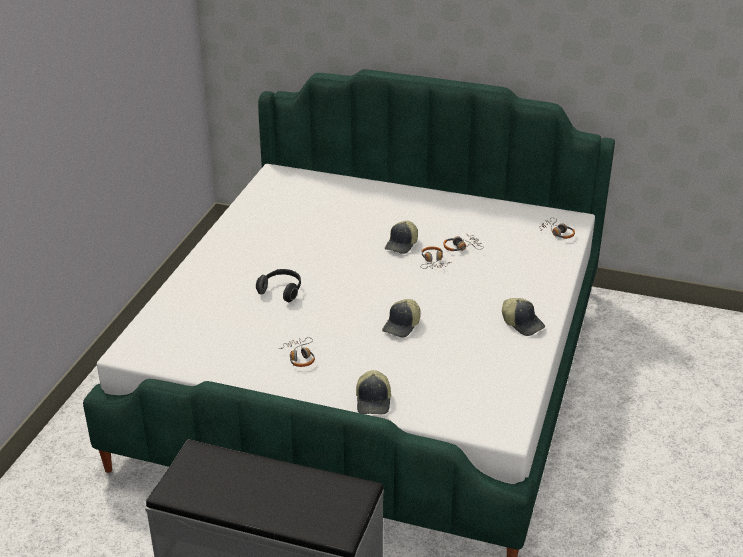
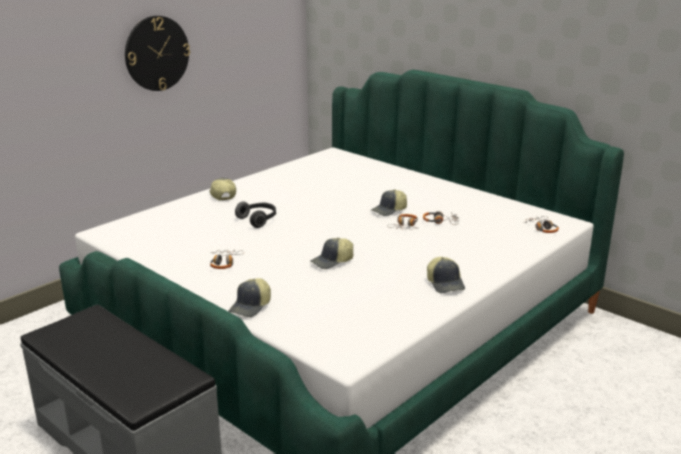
camera: 25 degrees right, 10 degrees down
none -> wall clock [125,16,190,91]
none -> cap [209,178,236,201]

